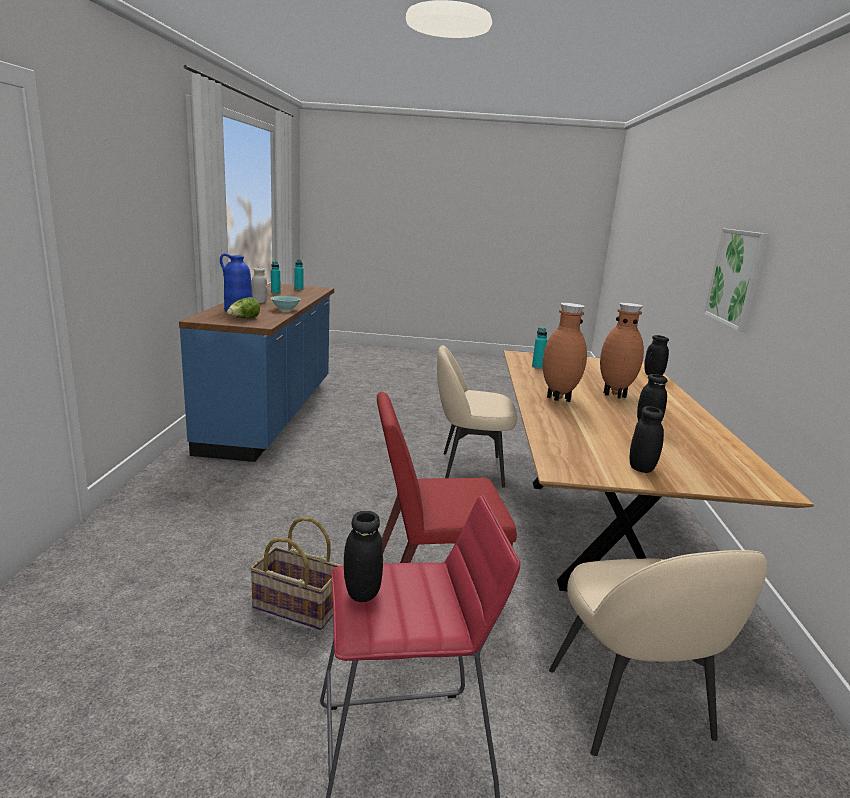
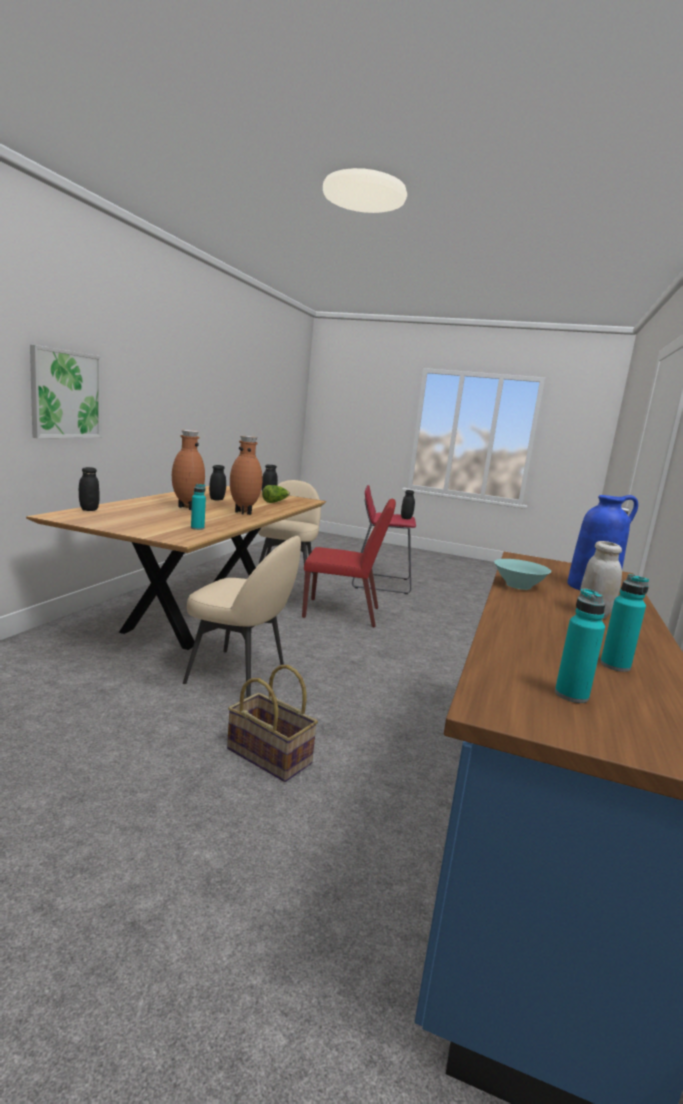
camera: 165 degrees left, 5 degrees down
lettuce [227,297,260,318] -> lettuce moved to [262,485,290,503]
basket [250,517,343,630] -> basket moved to [227,665,318,782]

